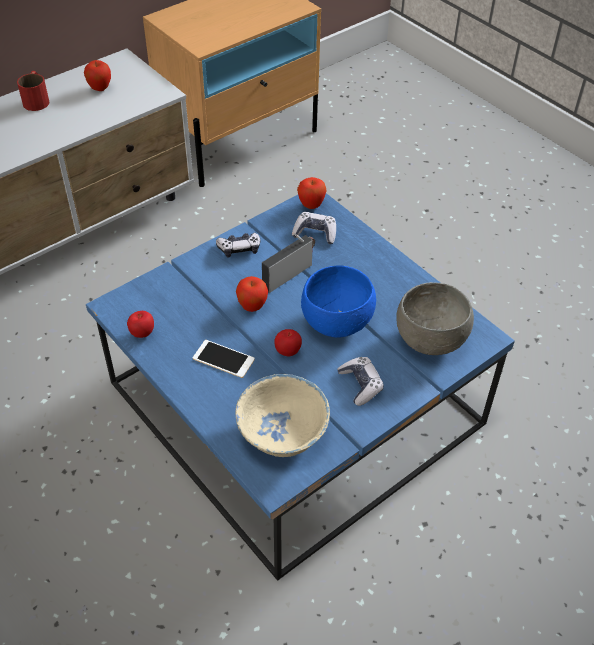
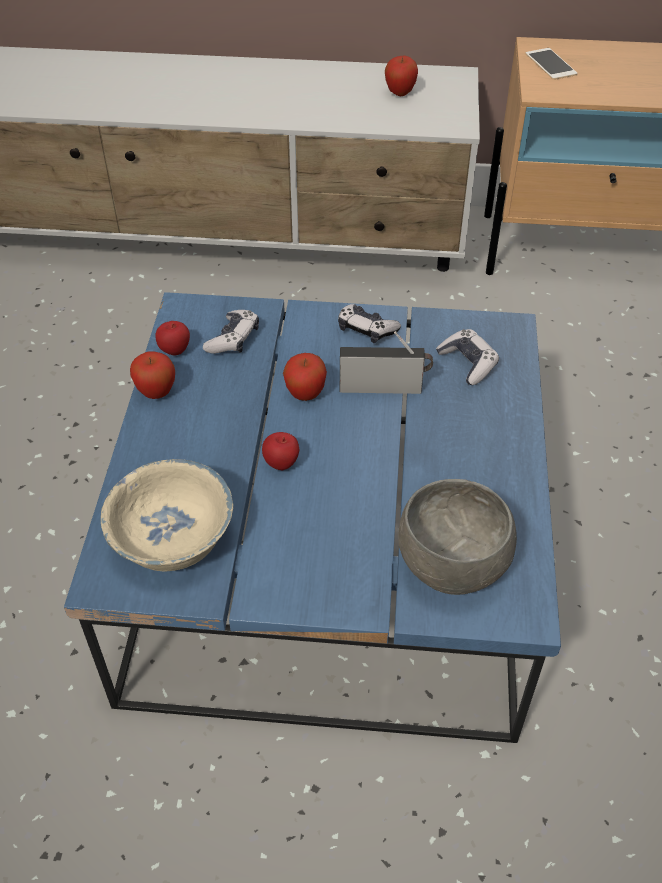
camera: 45 degrees right, 0 degrees up
red mug [17,71,49,111] -> none
phone [193,340,255,378] -> phone moved to [526,48,577,80]
apple [297,177,327,209] -> apple moved to [130,351,175,399]
blue bowl [301,266,376,338] -> none
game controller [337,357,384,406] -> game controller moved to [203,310,259,354]

